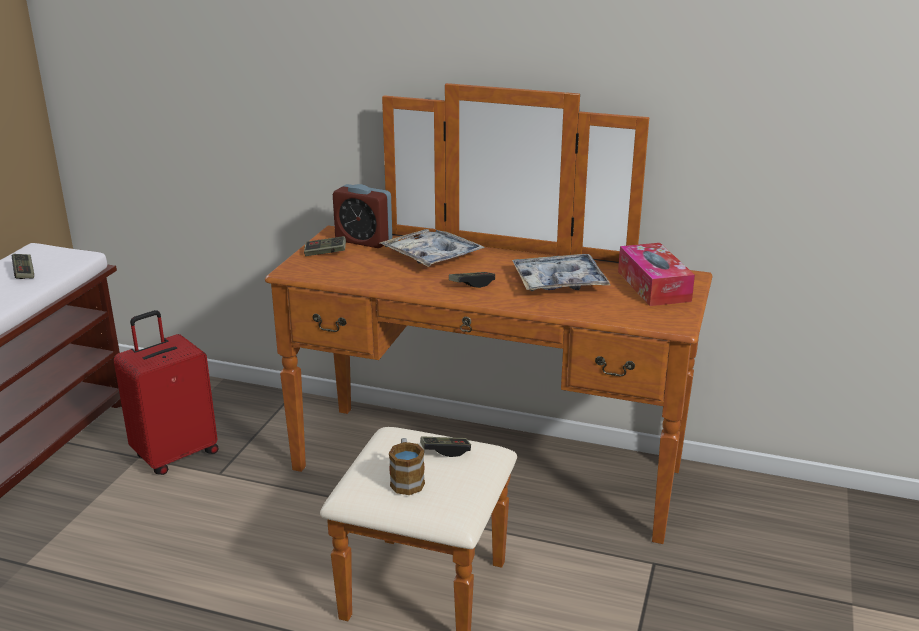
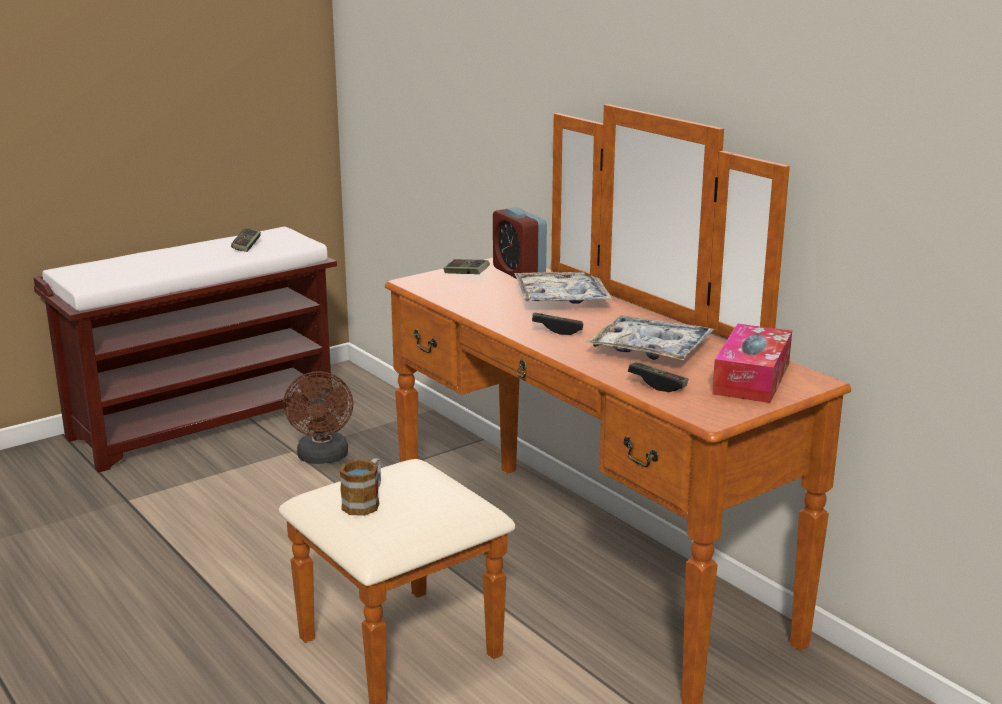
camera: 35 degrees right, 5 degrees down
red suitcase [114,310,218,475] -> brown fan [283,371,353,464]
game controller [420,436,471,457] -> game controller moved to [628,362,688,392]

